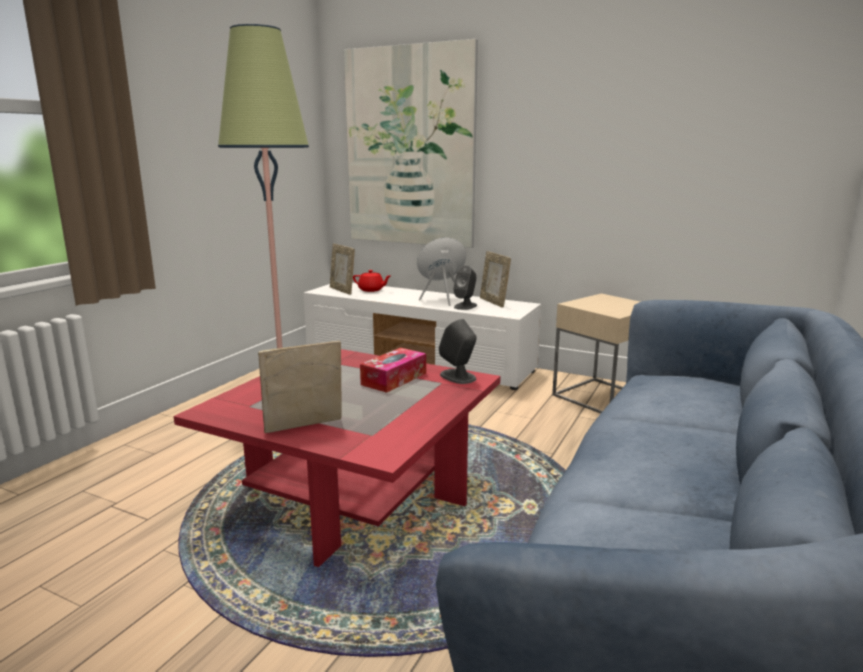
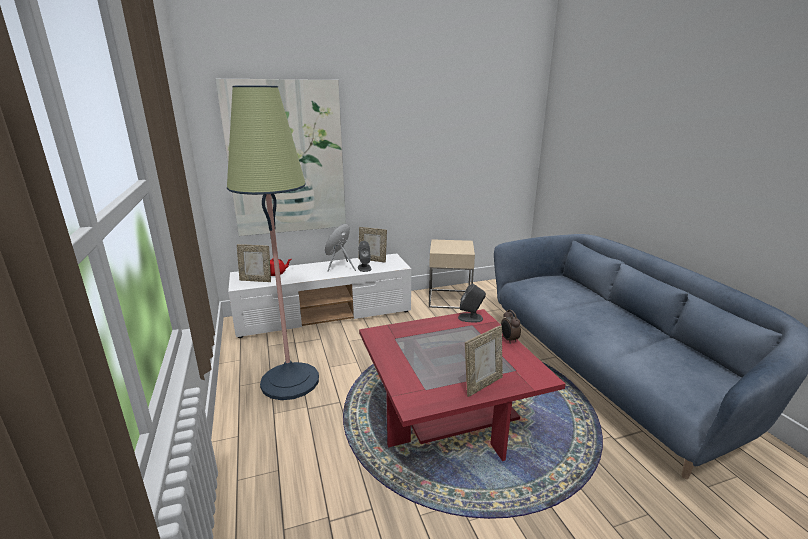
camera: 45 degrees left, 5 degrees up
picture frame [258,341,341,433] -> picture frame turned 150 degrees counterclockwise [465,326,503,397]
tissue box [360,348,426,393] -> none
none -> alarm clock [501,310,521,344]

